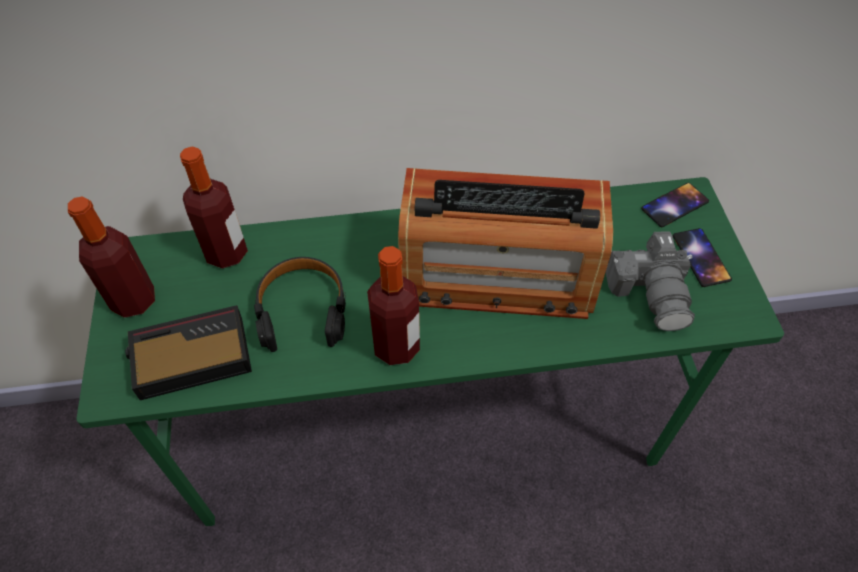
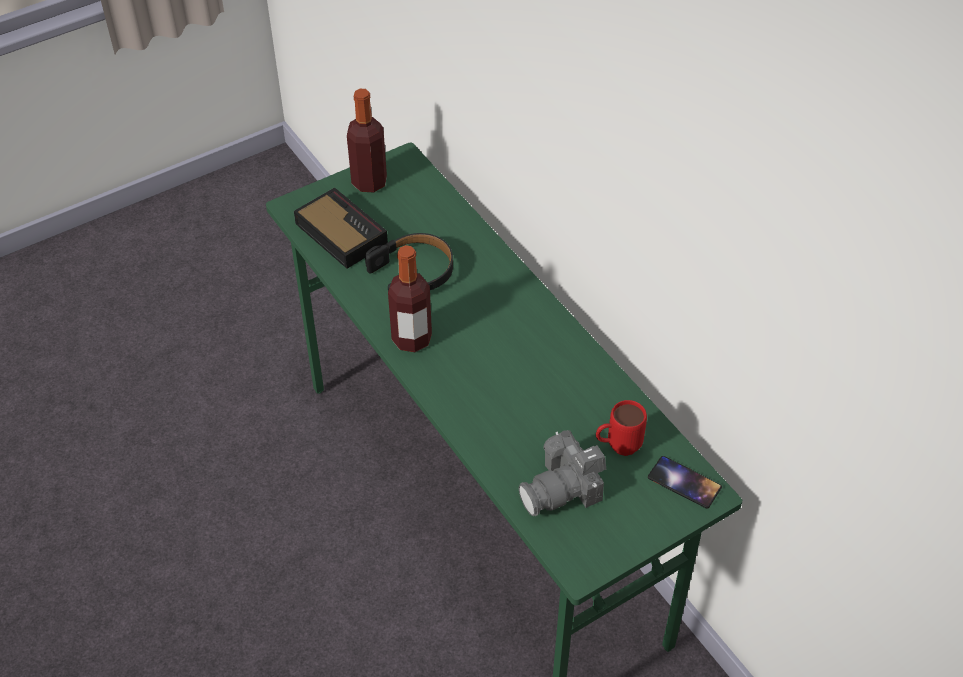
camera: 65 degrees right, 5 degrees down
bottle [180,146,248,269] -> none
radio [398,168,613,319] -> none
phone [673,228,732,287] -> none
none -> red mug [596,400,647,456]

